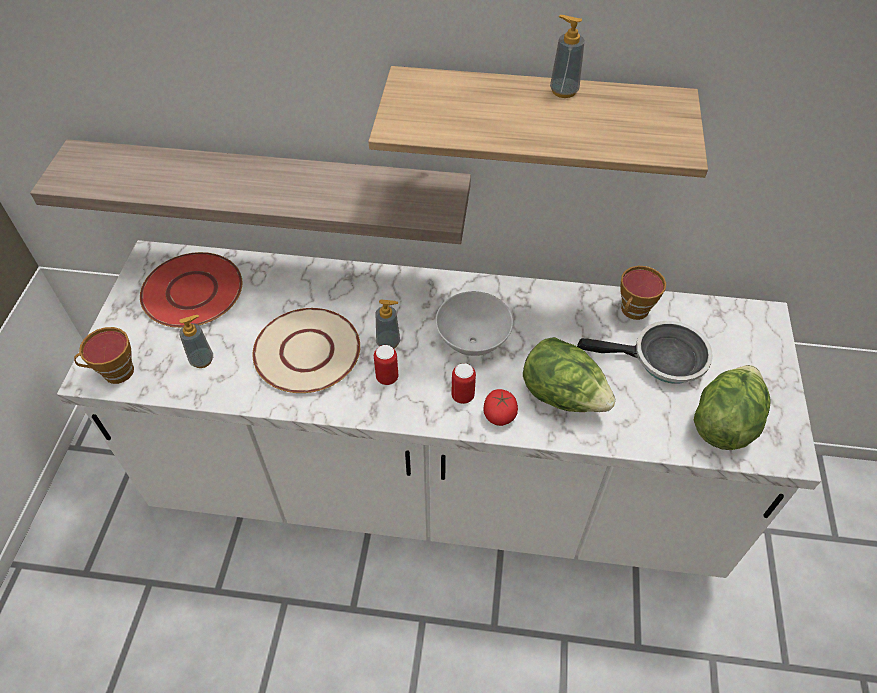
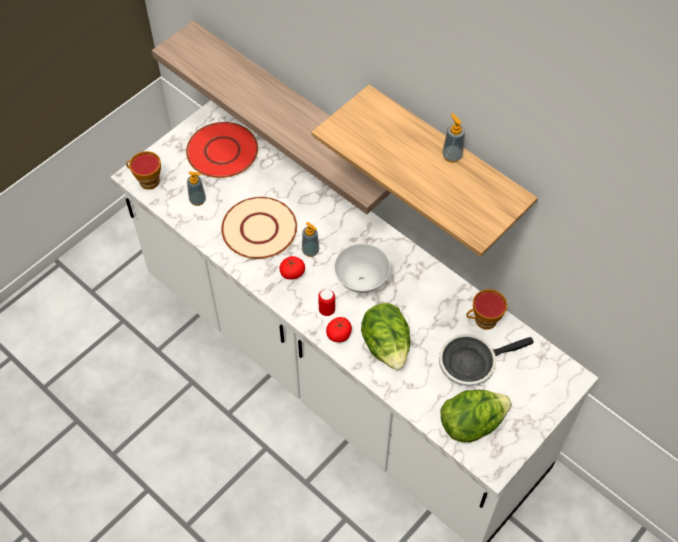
camera: 35 degrees right, 5 degrees up
can [374,345,398,385] -> tomato [279,256,305,280]
frying pan [577,321,713,384] -> frying pan turned 120 degrees clockwise [439,334,534,386]

